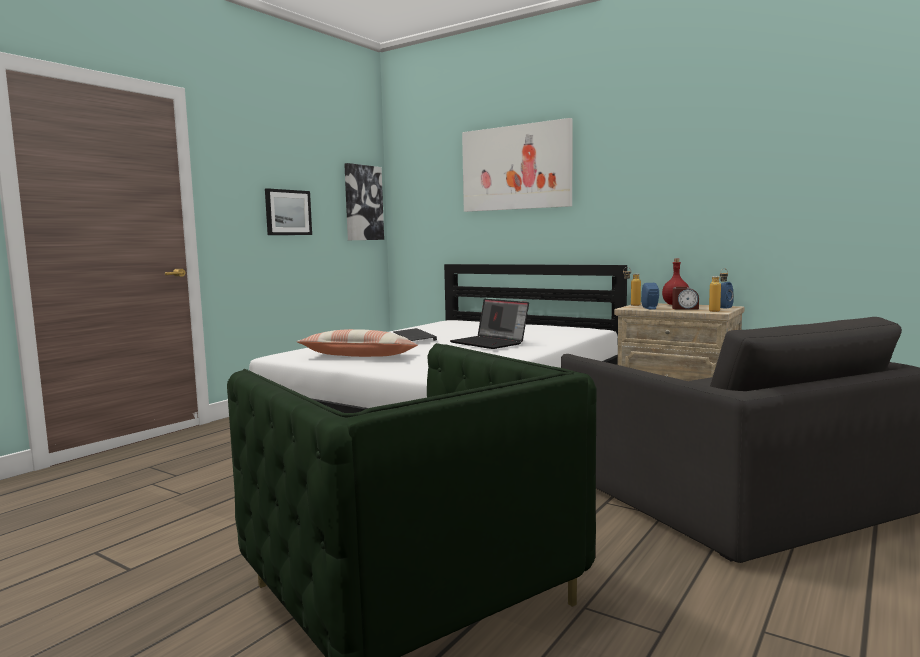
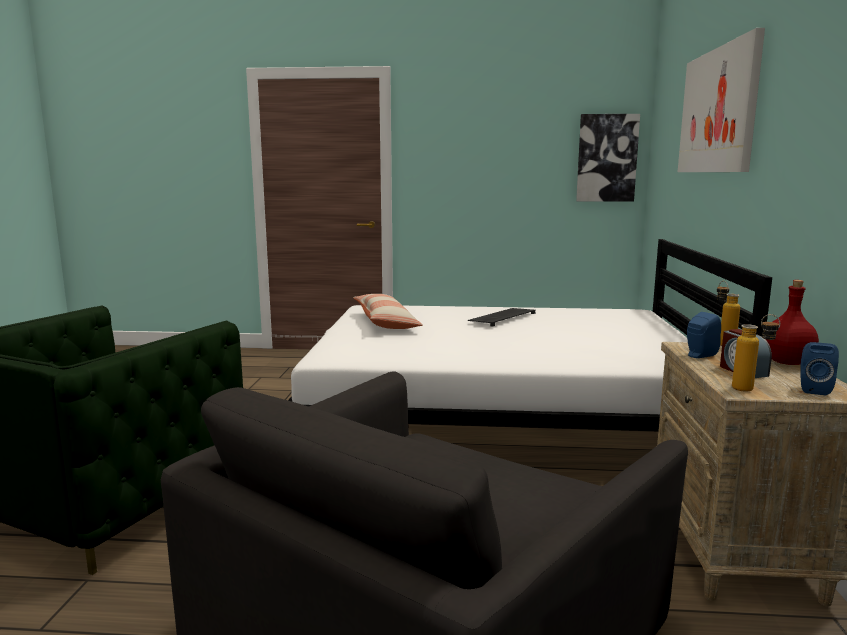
camera: 60 degrees right, 5 degrees up
picture [265,188,312,235] -> none
laptop [450,299,529,349] -> none

